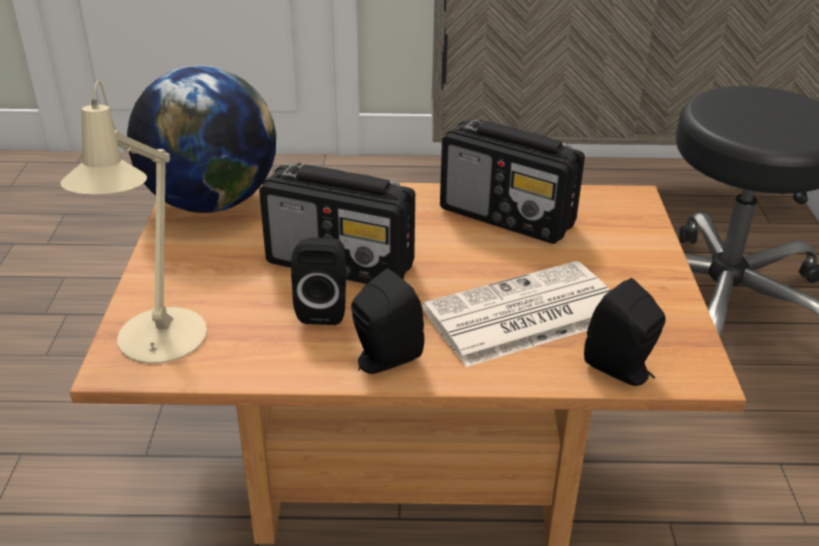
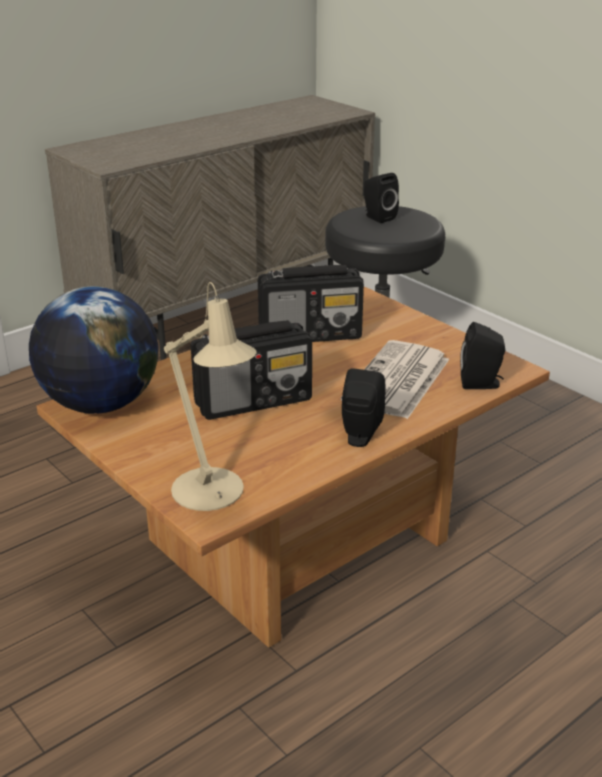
camera: 40 degrees left, 5 degrees down
black speaker [291,238,346,325] -> black speaker moved to [364,173,399,223]

